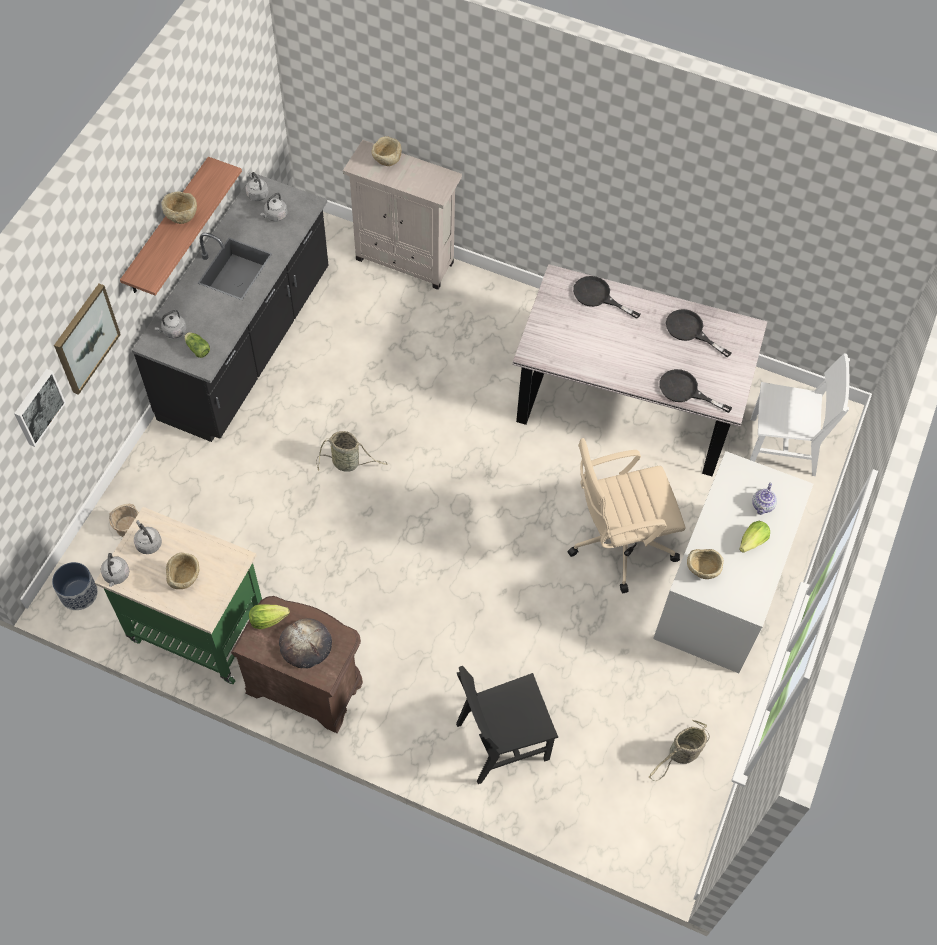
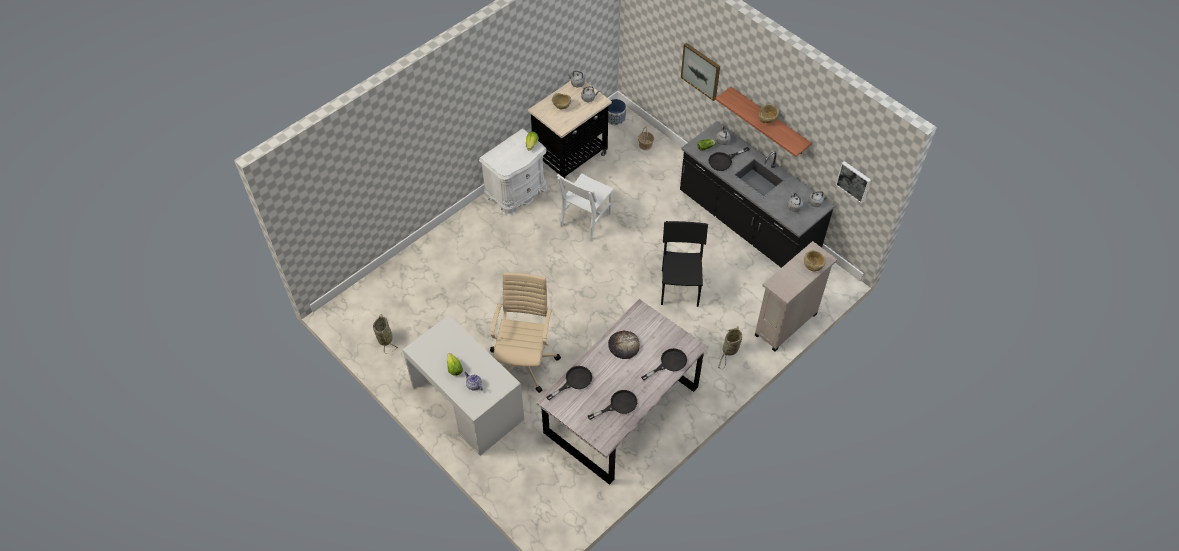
camera: 115 degrees right, 5 degrees down
picture [14,369,66,447] -> picture moved to [835,161,871,204]
green cart [94,507,262,684] -> black cart [528,81,612,179]
brown nightstand [231,596,363,733] -> white nightstand [479,128,547,215]
bread [279,618,332,669] -> bread moved to [608,331,640,359]
basket [316,431,388,472] -> basket moved to [718,326,742,369]
black chair [456,666,558,784] -> black chair moved to [661,221,708,307]
beige bowl [687,549,724,579] -> none
white chair [750,353,850,476] -> white chair moved to [557,173,614,242]
none -> black frying pan [709,147,749,171]

